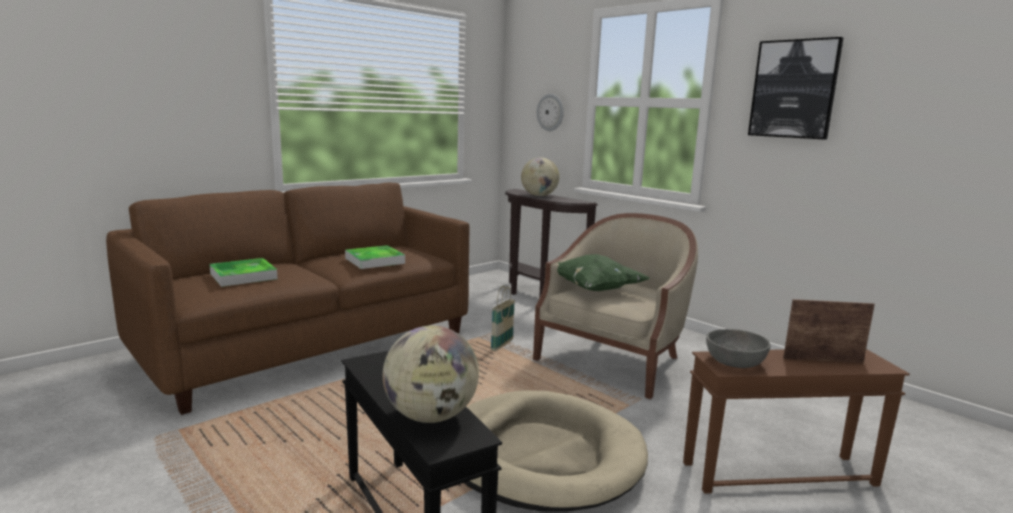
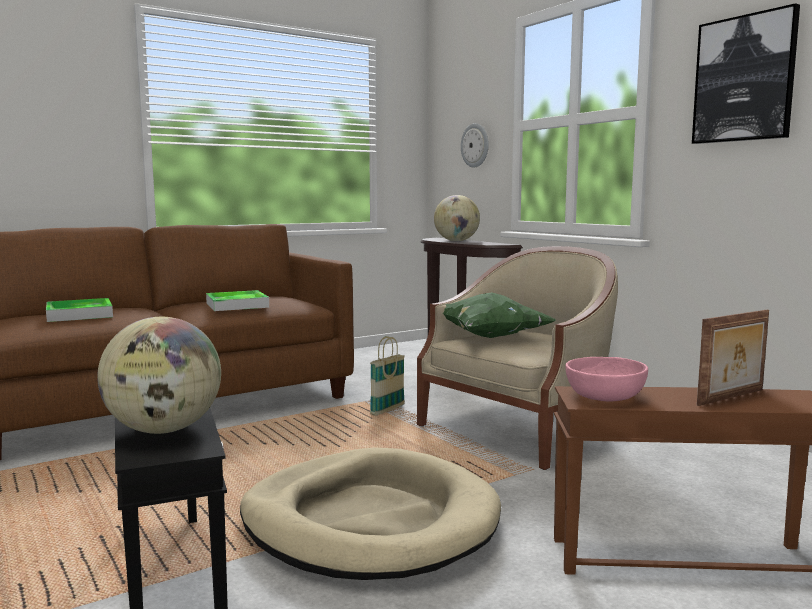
camera: 10 degrees right, 5 degrees down
grey bowl [706,329,771,368] -> pink bowl [566,357,648,402]
picture frame [783,299,875,363] -> picture frame turned 135 degrees clockwise [697,310,769,406]

